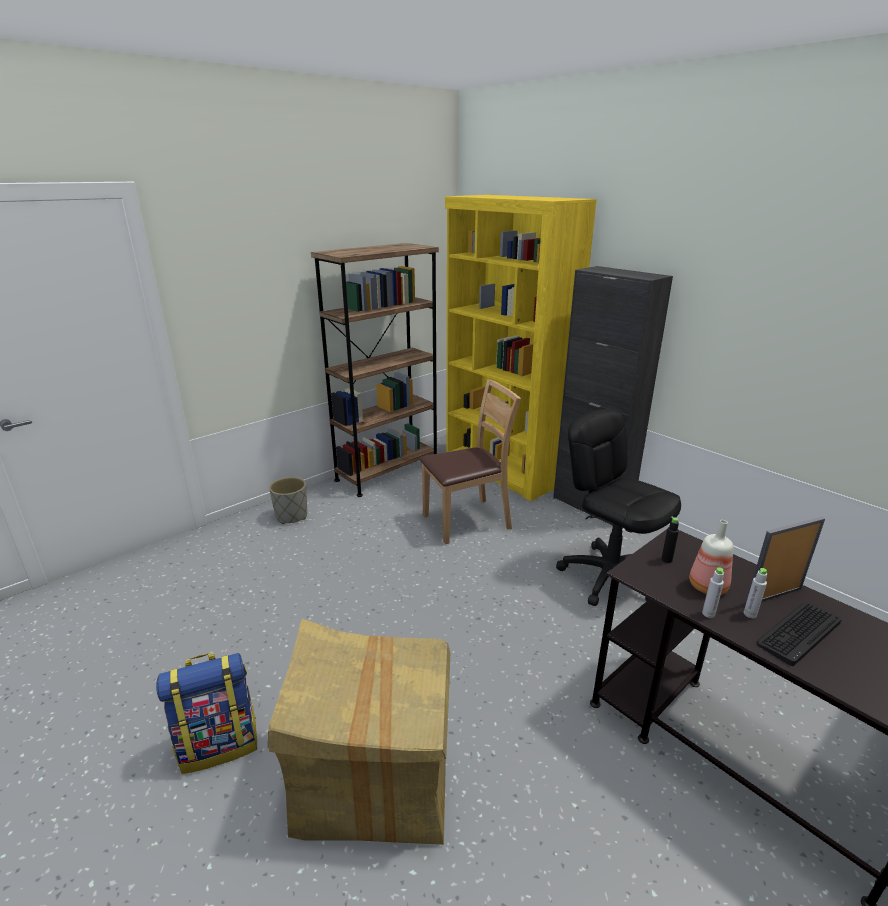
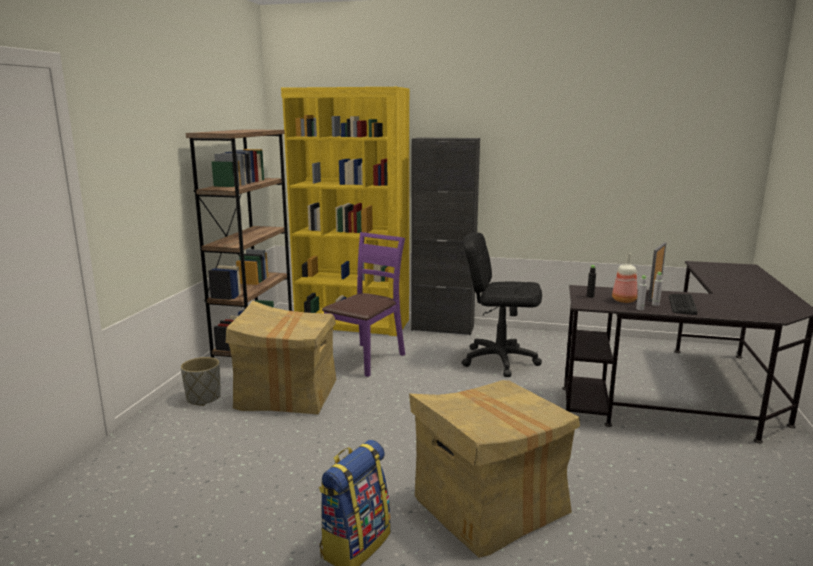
camera: 35 degrees left, 10 degrees down
brown chair [420,379,521,544] -> purple chair [322,232,405,377]
none -> cardboard box [225,301,337,415]

